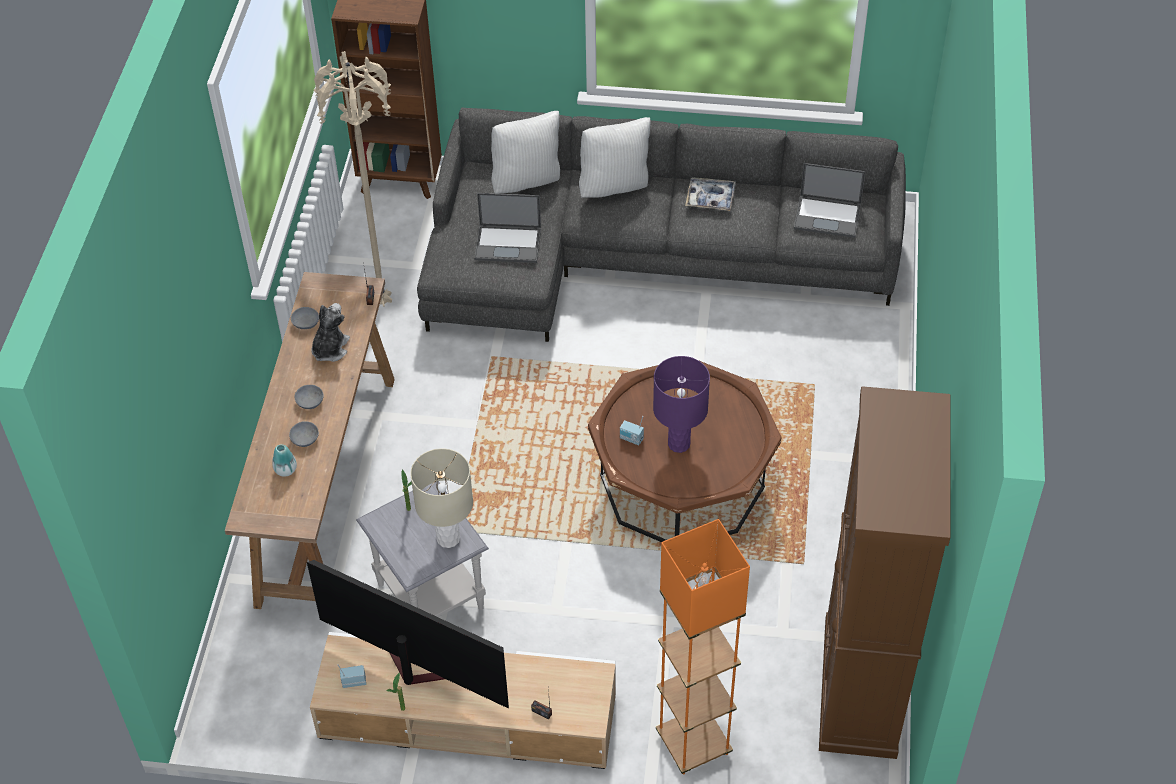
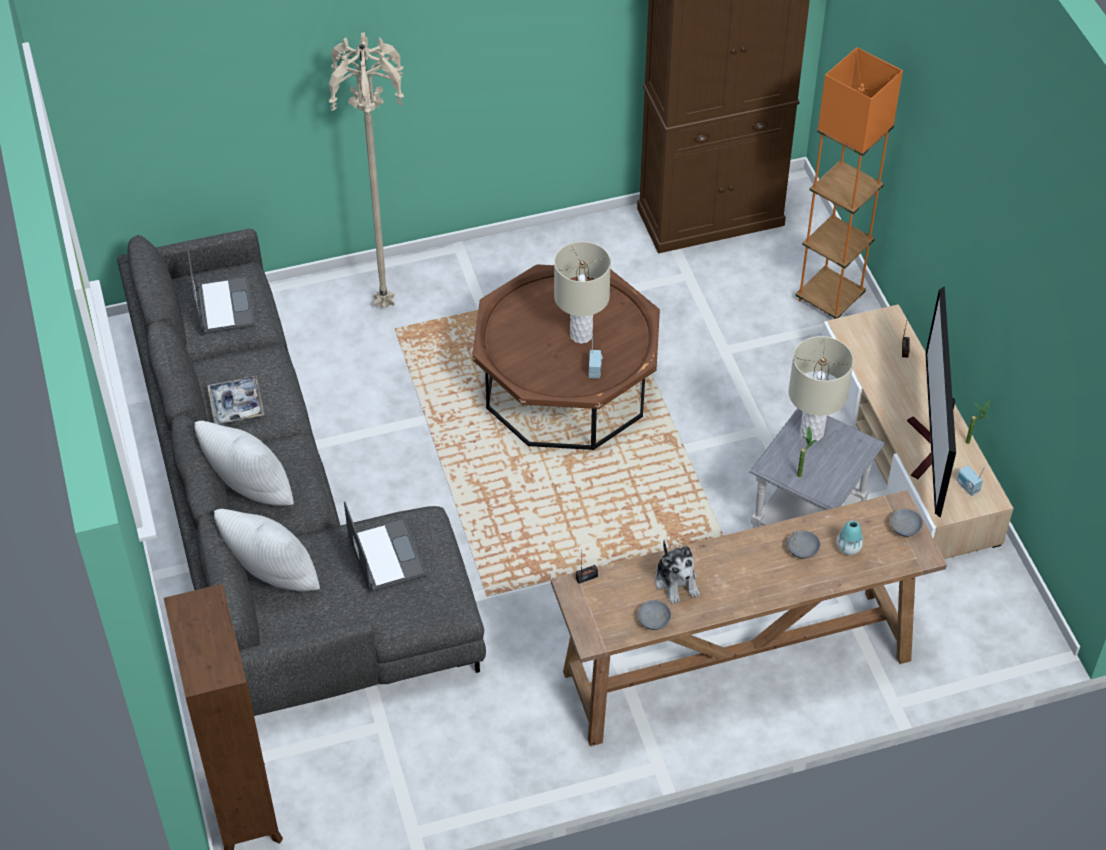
camera: 115 degrees left, 0 degrees up
grey bowl [295,385,324,409] -> grey bowl moved to [890,509,923,537]
plush toy [311,303,350,362] -> plush toy turned 105 degrees counterclockwise [655,540,700,604]
beige floor lamp [314,51,392,307] -> beige floor lamp moved to [329,33,404,309]
purple table lamp [653,356,710,453] -> beige table lamp [554,241,611,344]

